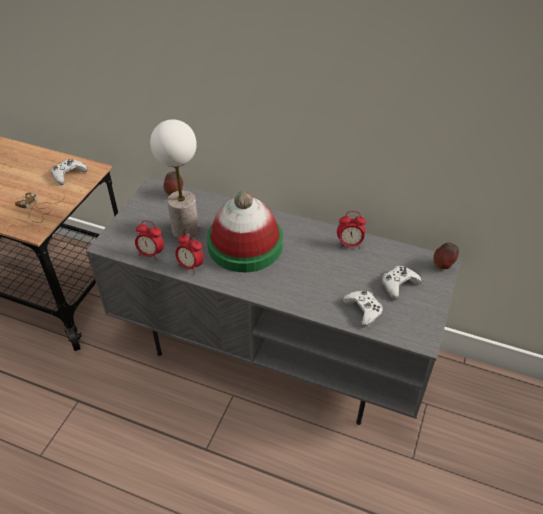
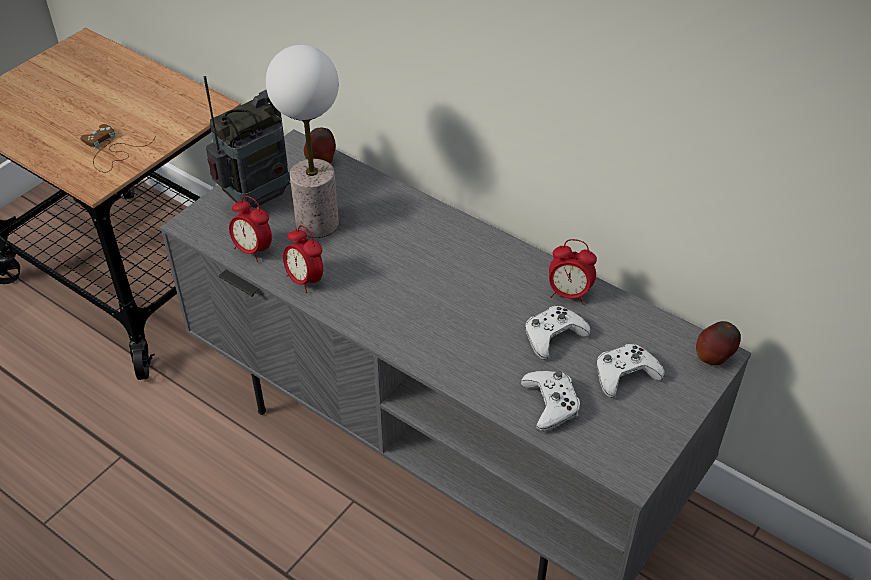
camera: 15 degrees right, 0 degrees up
white game controller [51,159,87,185] -> white game controller moved to [525,306,591,360]
hat [207,191,283,272] -> none
none -> radio [204,76,290,208]

